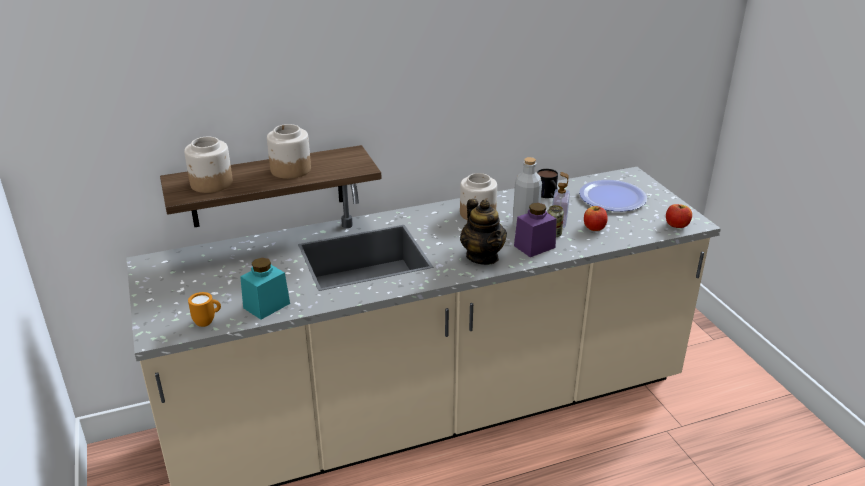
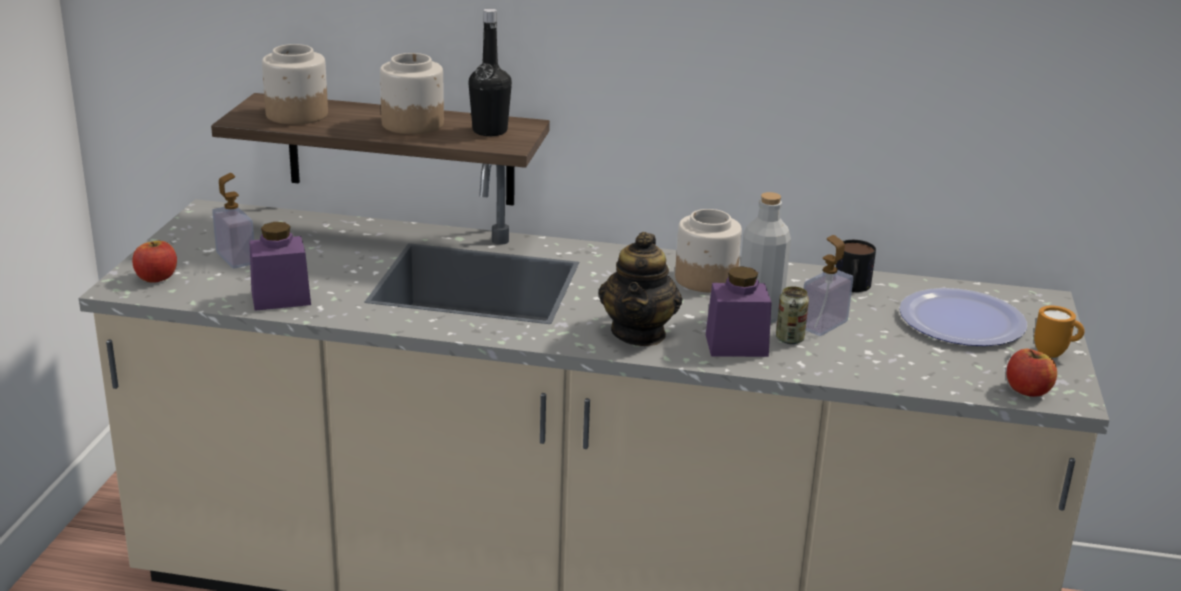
camera: 30 degrees right, 5 degrees down
orange mug [188,292,221,327] -> orange mug moved to [1034,306,1085,358]
turquoise jar [240,258,290,320] -> purple jar [249,222,311,311]
apple [584,206,608,231] -> apple moved to [132,241,177,283]
none -> soap dispenser [212,173,254,268]
none -> black bottle [468,9,512,136]

